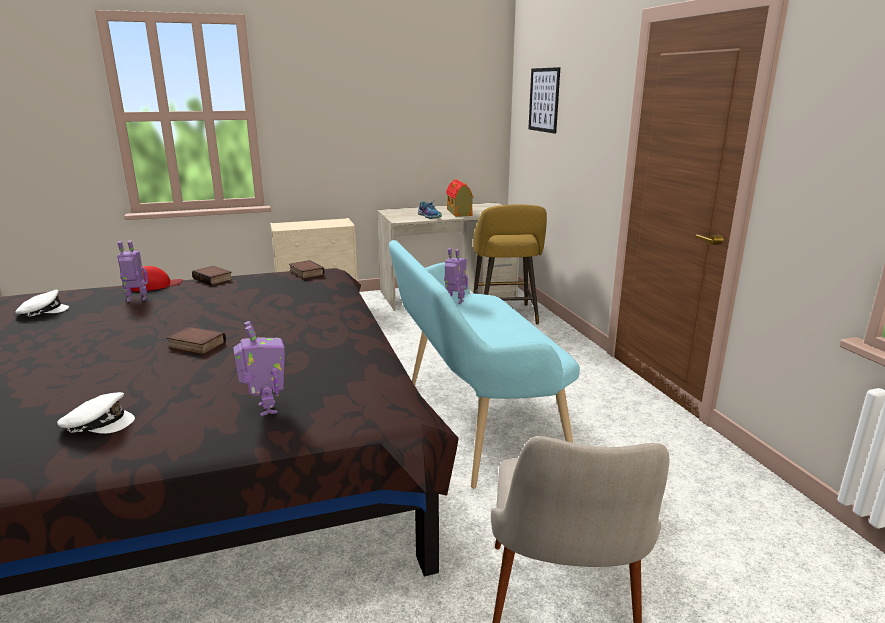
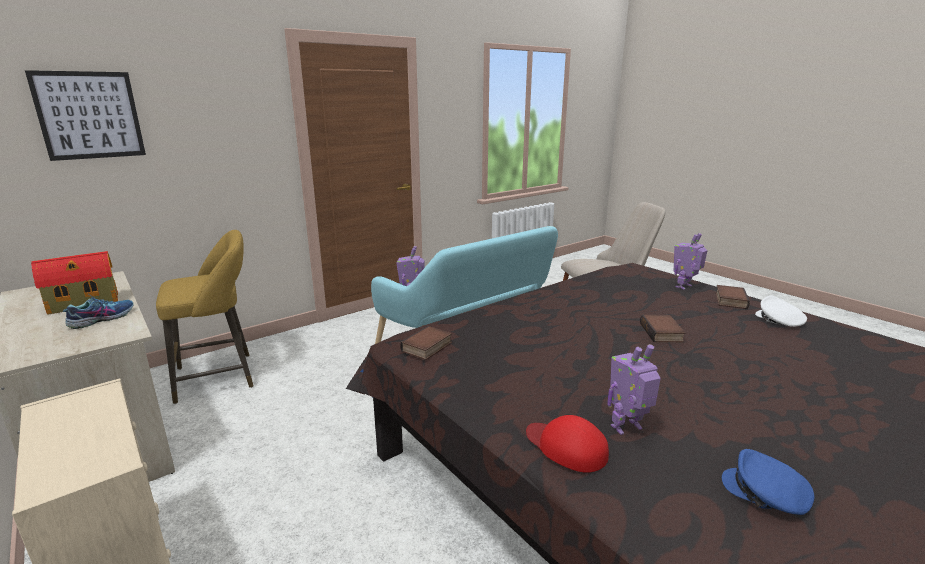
camera: 110 degrees left, 0 degrees up
white cap [15,289,69,317] -> blue cap [722,449,814,515]
toy robot [117,240,148,302] -> toy robot turned 105 degrees clockwise [607,344,661,435]
book [192,266,233,285] -> book moved to [715,285,750,309]

